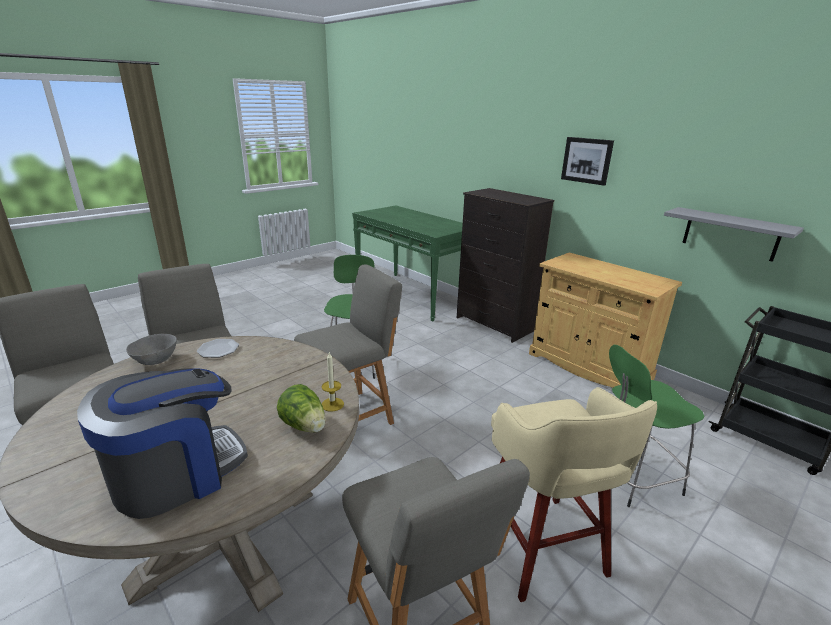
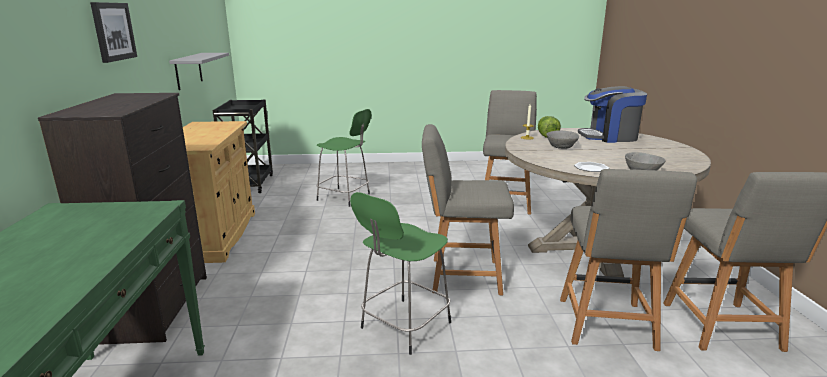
camera: 140 degrees left, 5 degrees down
beige stool [491,387,657,602] -> none
none -> grey bowl [547,130,579,149]

